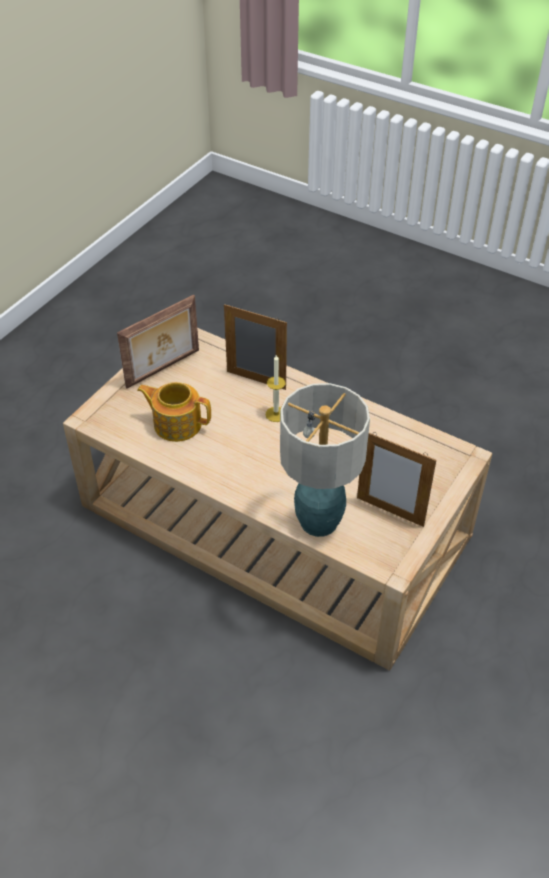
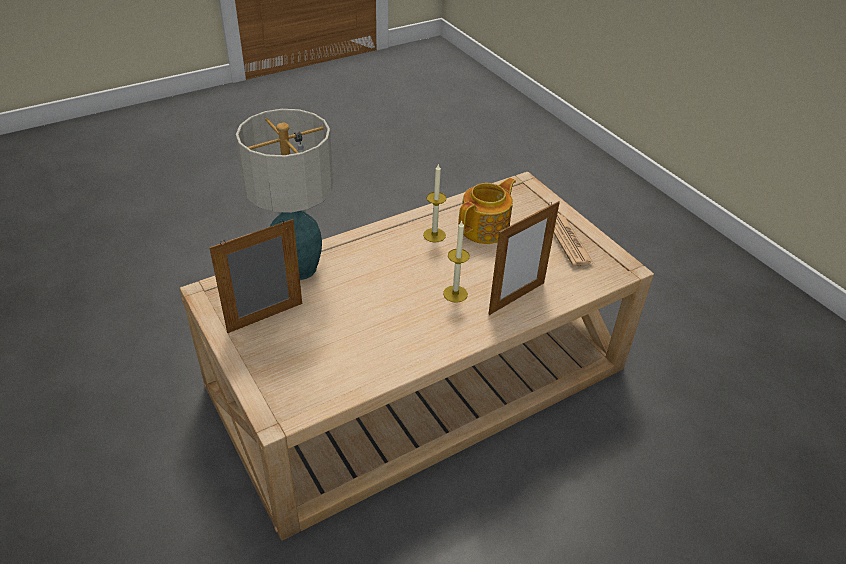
camera: 115 degrees right, 5 degrees down
picture frame [117,294,199,389] -> newspaper [554,214,594,266]
none -> candle [423,163,447,243]

